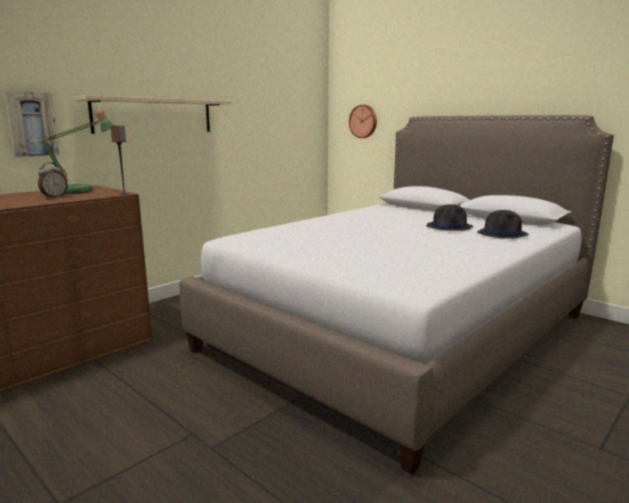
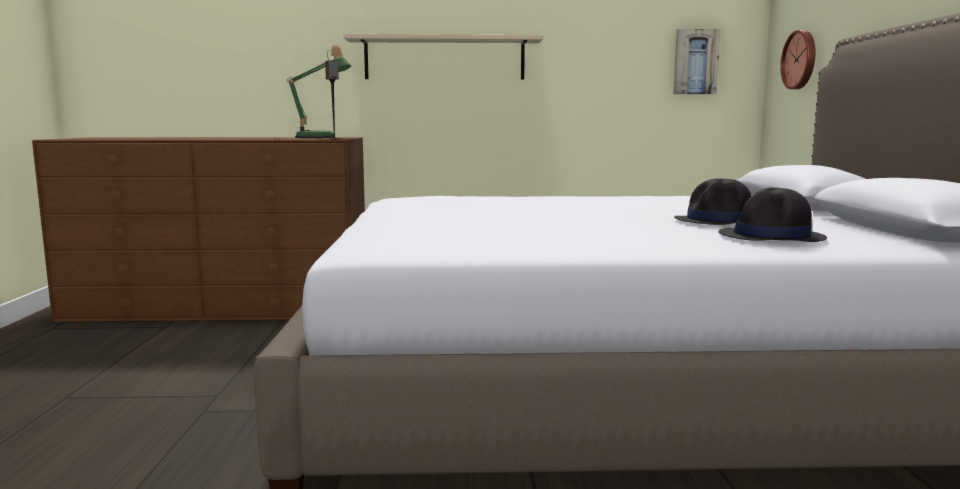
camera: 45 degrees right, 5 degrees down
picture [4,91,60,157] -> picture moved to [674,29,720,94]
alarm clock [38,162,68,199] -> none

